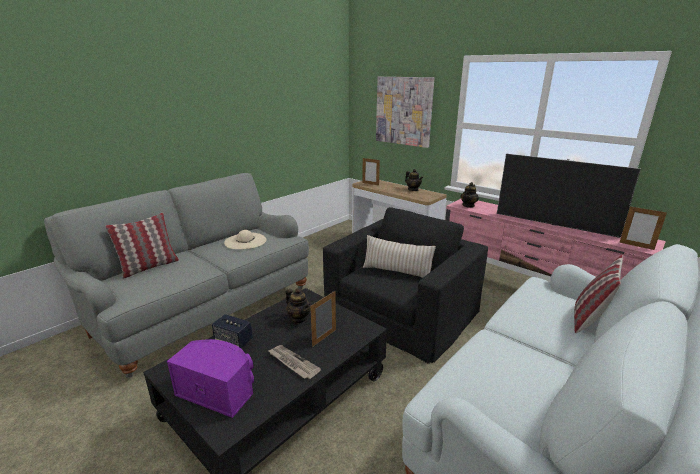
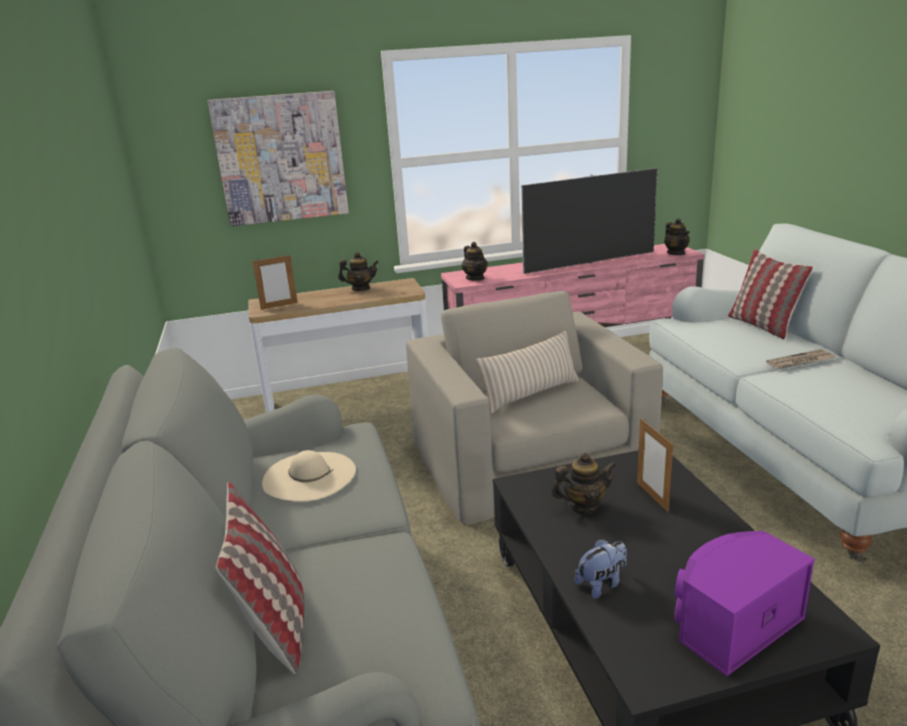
camera: 55 degrees left, 0 degrees up
speaker [212,314,253,348] -> plush toy [575,539,627,599]
newspaper [268,345,321,379] -> newspaper moved to [766,349,835,369]
black armchair [323,207,488,364] -> beige armchair [406,291,663,526]
picture frame [619,206,667,250] -> teapot [664,218,690,255]

